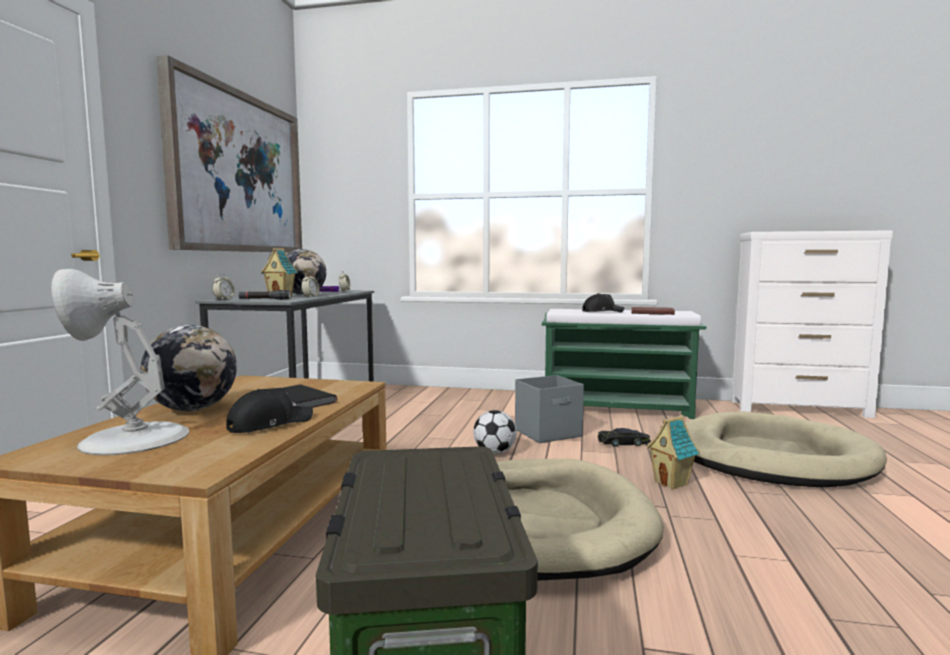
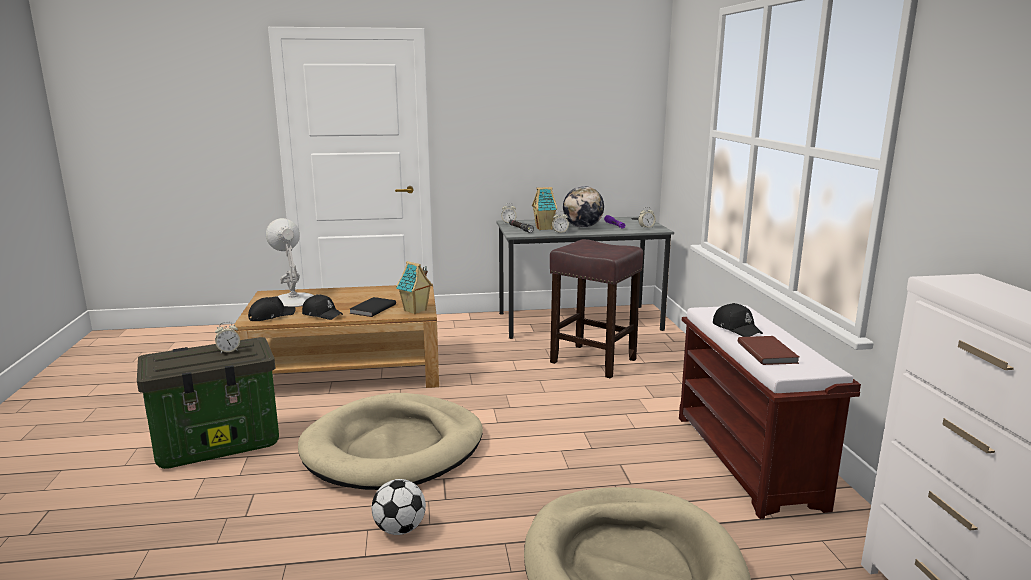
camera: 70 degrees right, 10 degrees up
globe [141,325,237,411] -> none
picture [156,55,302,253] -> none
football [473,410,517,454] -> football moved to [372,479,426,535]
grey storage box [515,375,584,443] -> none
green bench [542,309,706,419] -> brown bench [679,305,861,519]
black toy car [598,428,651,447] -> none
toy house [647,416,700,490] -> toy house moved to [396,261,433,314]
none -> alarm clock [215,322,240,354]
none -> black cap [248,297,296,321]
none -> brown stool [550,239,643,378]

